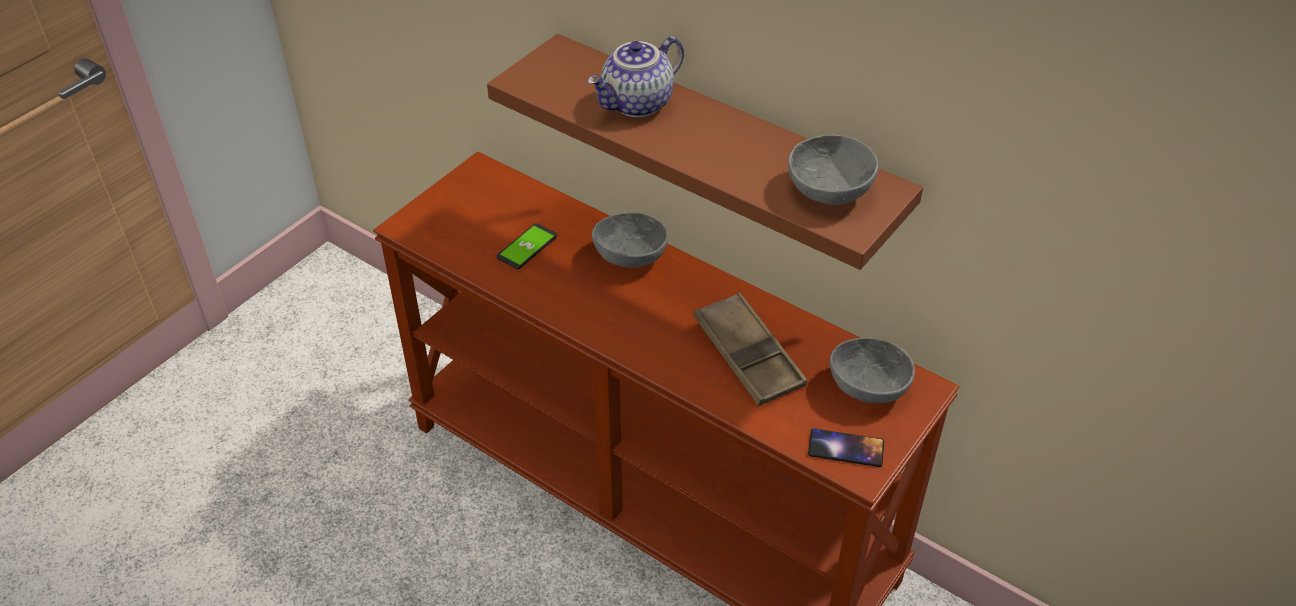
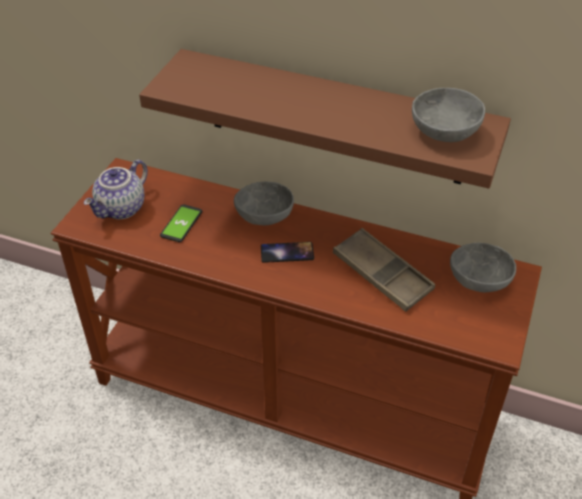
camera: 15 degrees left, 0 degrees up
teapot [587,36,684,117] -> teapot moved to [84,160,148,219]
phone [808,429,884,467] -> phone moved to [261,242,314,263]

